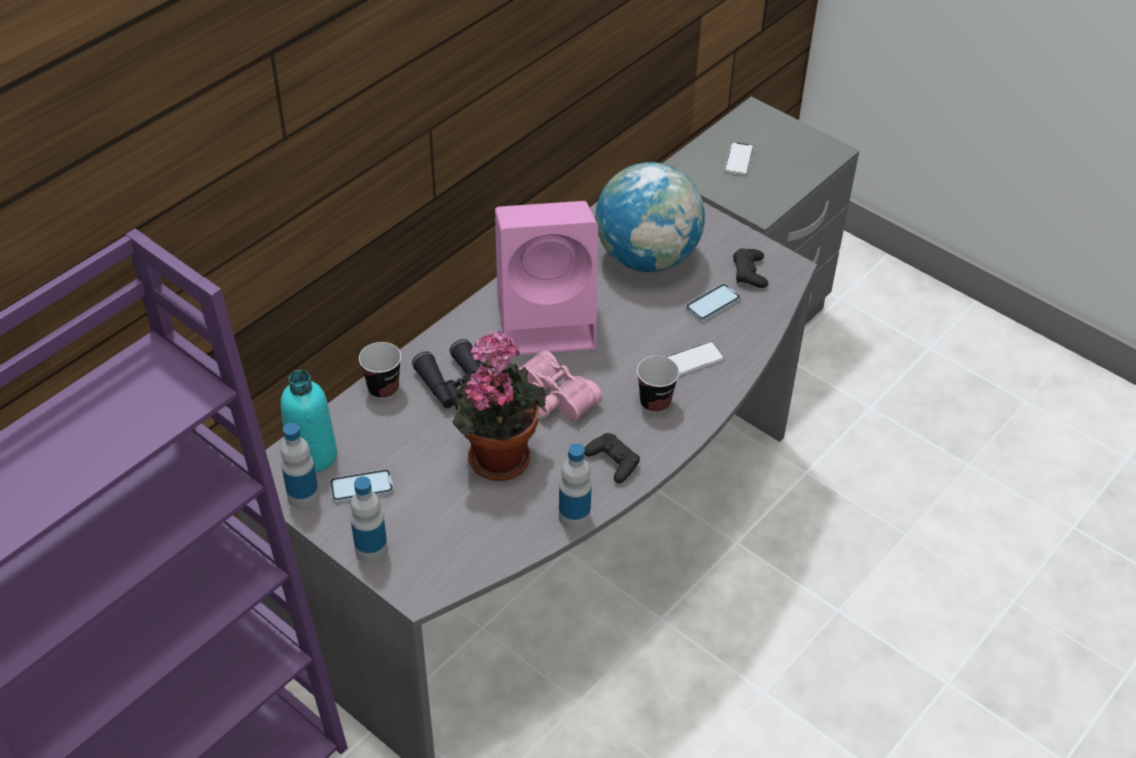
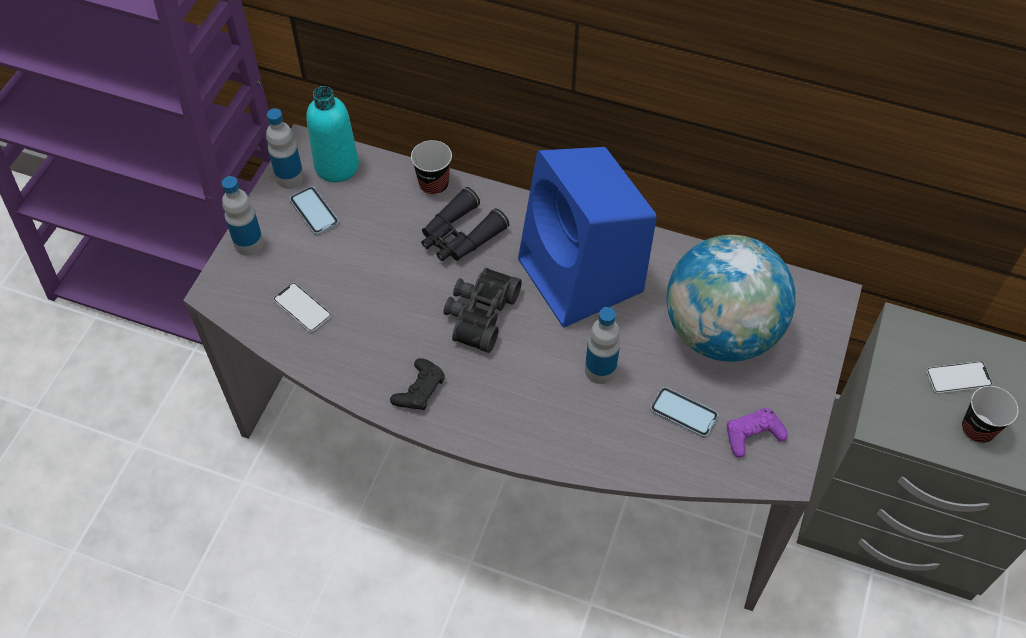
camera: 70 degrees right, 10 degrees up
potted plant [452,331,546,481] -> none
pink speaker [495,201,598,355] -> blue speaker [518,147,657,328]
pink binoculars [518,350,602,422] -> black binoculars [444,268,522,353]
bottle [559,443,592,530] -> bottle moved to [585,307,620,384]
cup [637,356,679,413] -> cup moved to [962,386,1018,443]
phone [666,341,725,376] -> phone moved to [273,283,332,332]
black game controller [733,248,768,288] -> purple game controller [727,408,788,458]

